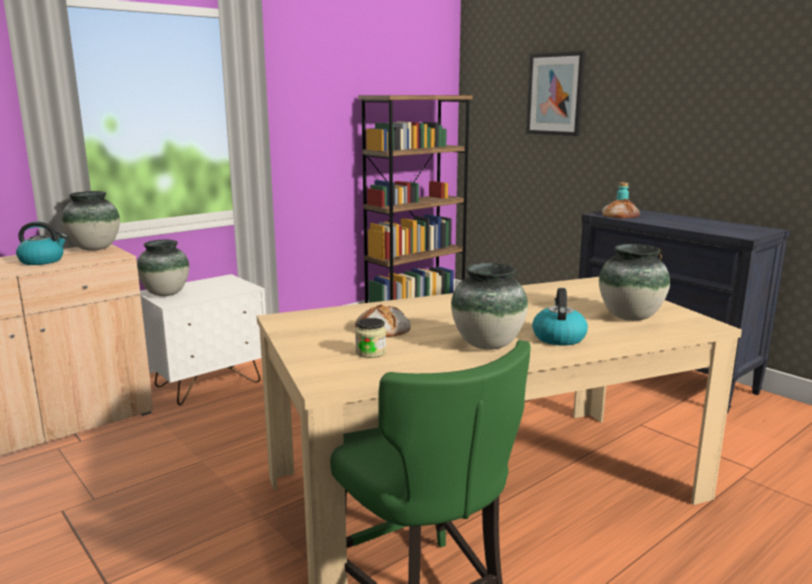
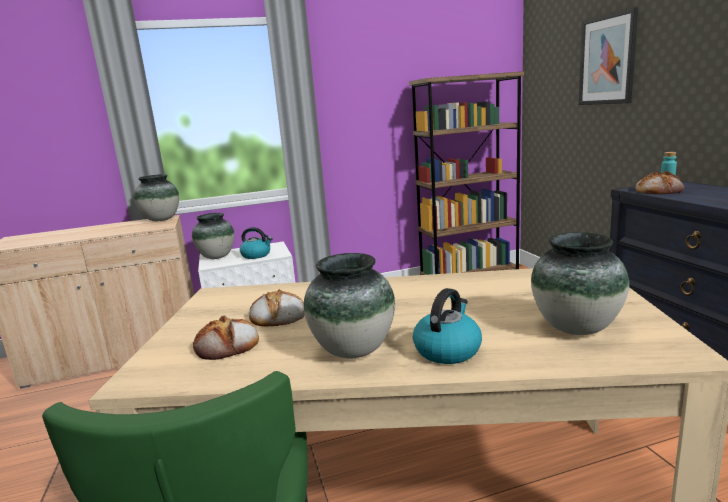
camera: 25 degrees right, 0 degrees up
kettle [16,221,68,265] -> kettle moved to [240,227,273,259]
jar [355,318,386,358] -> bread [193,316,259,360]

